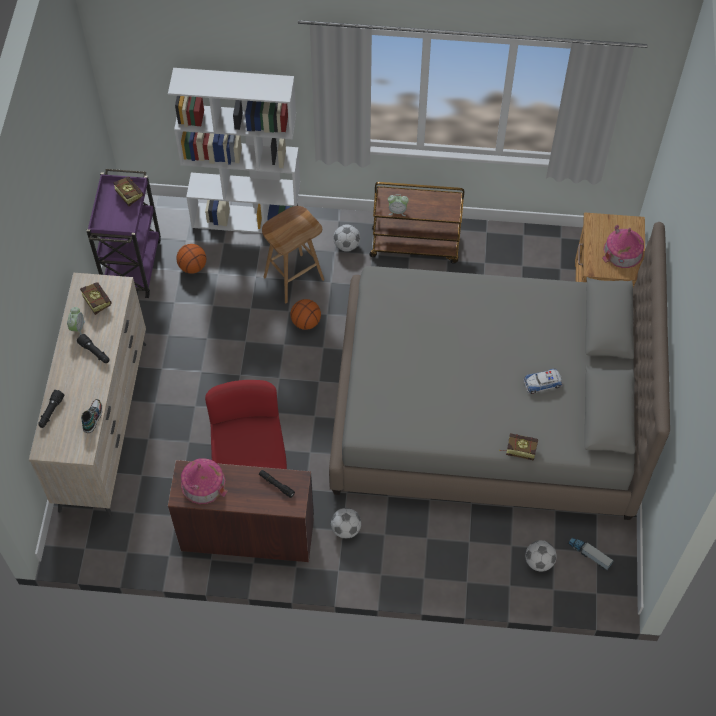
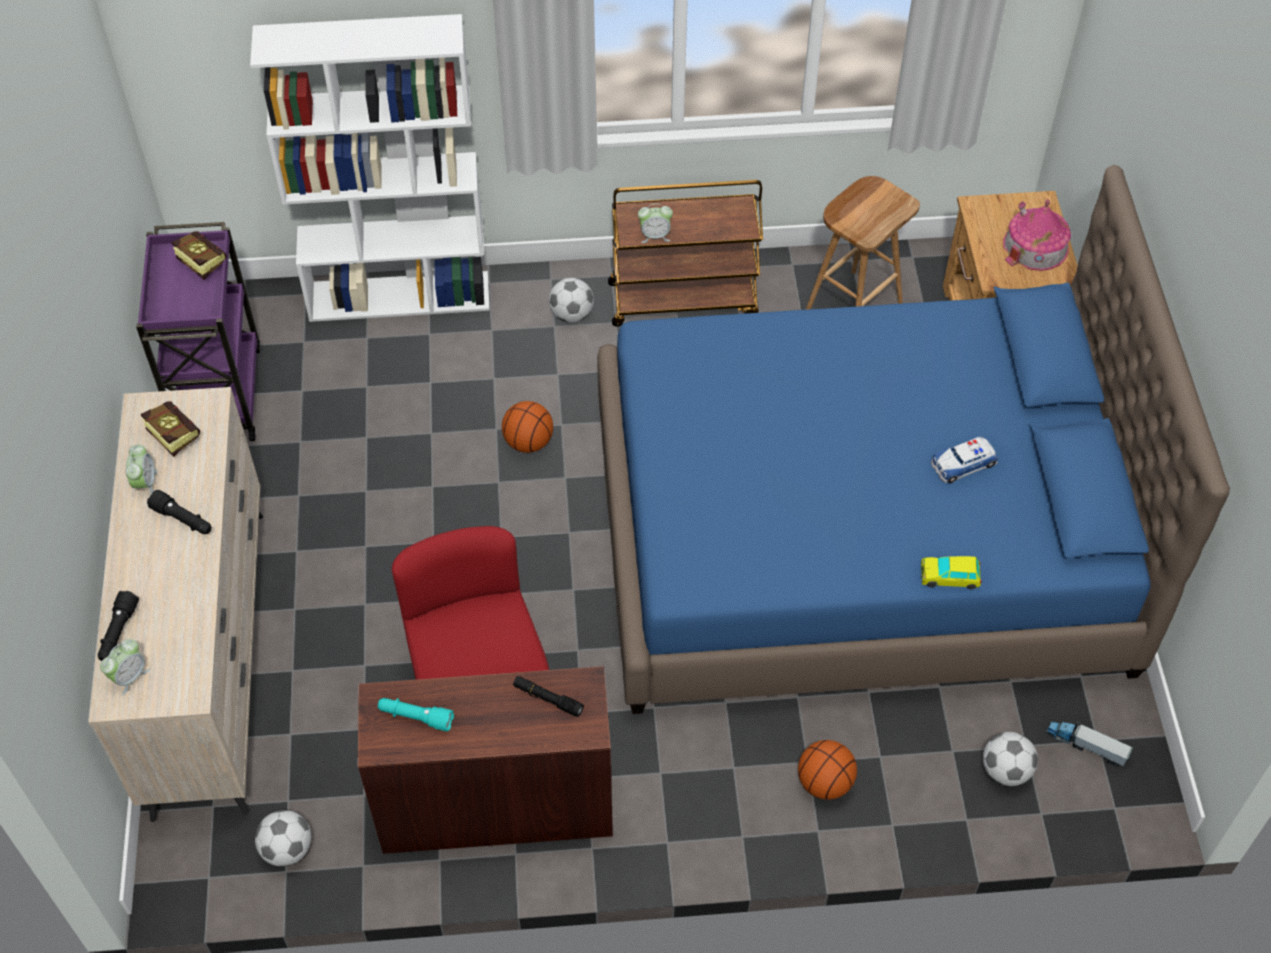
camera: 10 degrees left, 5 degrees down
shoe [81,399,102,433] -> none
basketball [176,244,206,274] -> basketball moved to [798,740,857,800]
toy house [181,458,228,504] -> turquoise flashlight [378,698,454,732]
brown stool [262,206,324,303] -> brown stool moved to [806,176,920,310]
grey bed [329,222,670,520] -> blue bed [597,165,1230,714]
football [331,508,361,539] -> football moved to [255,810,311,867]
book [499,434,538,461] -> toy car [921,556,981,589]
none -> alarm clock [100,639,150,695]

